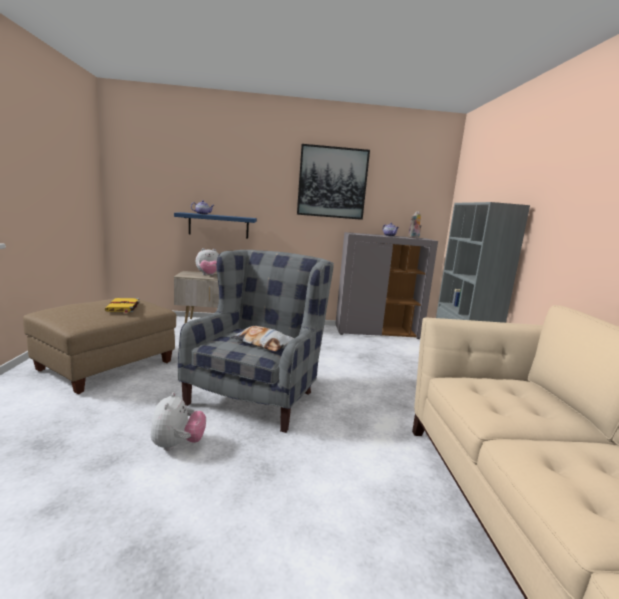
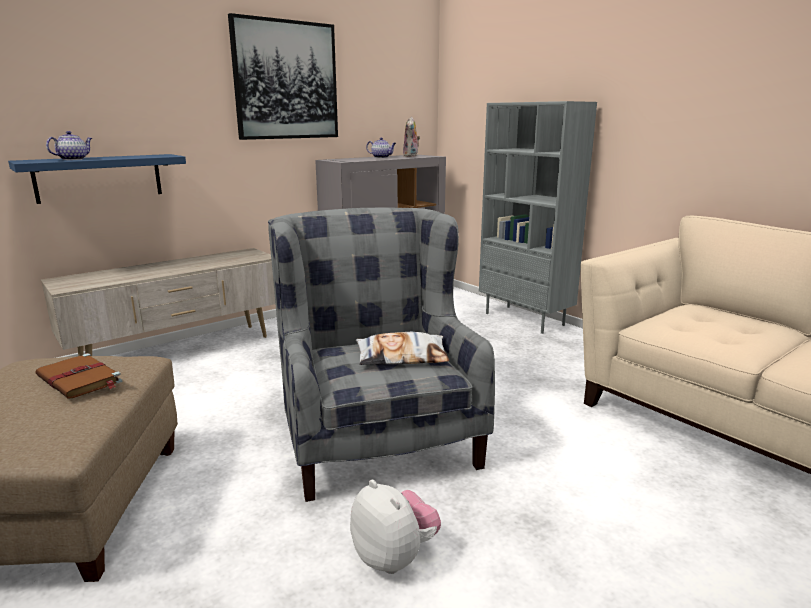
camera: 35 degrees left, 5 degrees up
yellow book [105,298,140,313] -> brown book [35,353,122,399]
plush toy [196,248,219,275] -> none

